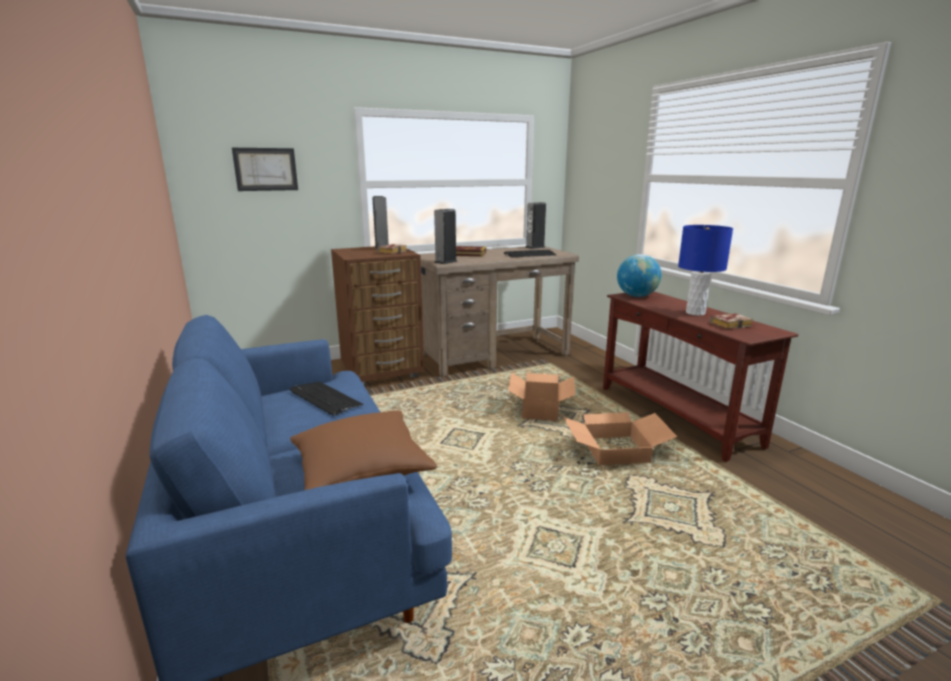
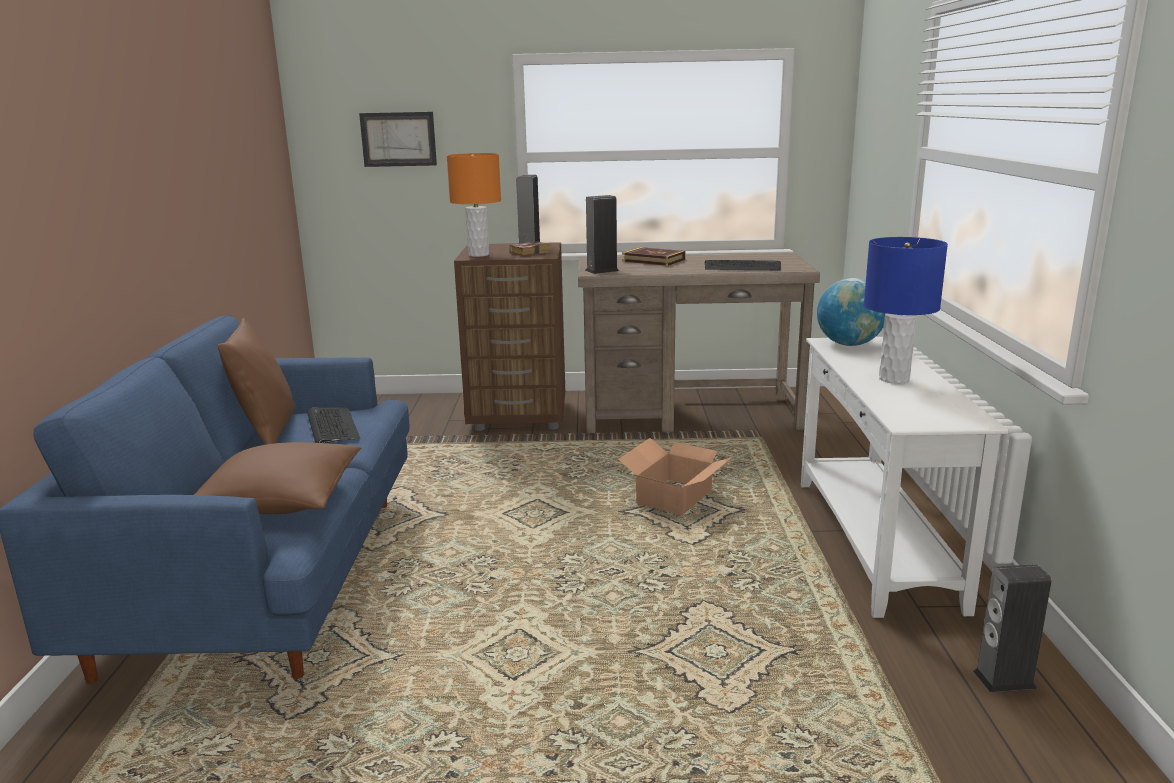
camera: 25 degrees right, 0 degrees up
speaker [525,202,546,249] -> speaker moved to [973,564,1051,692]
cardboard box [563,412,677,465] -> none
brown console table [603,291,798,462] -> white console table [801,337,1009,618]
book [710,313,753,329] -> none
none -> brown pillow [218,318,296,445]
none -> orange table lamp [447,153,501,257]

